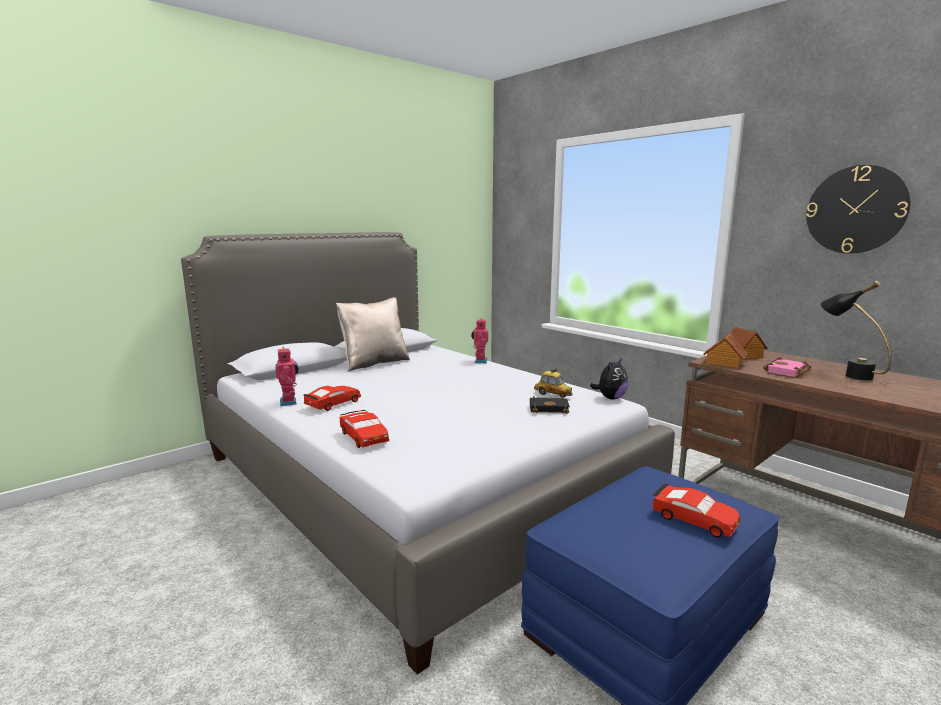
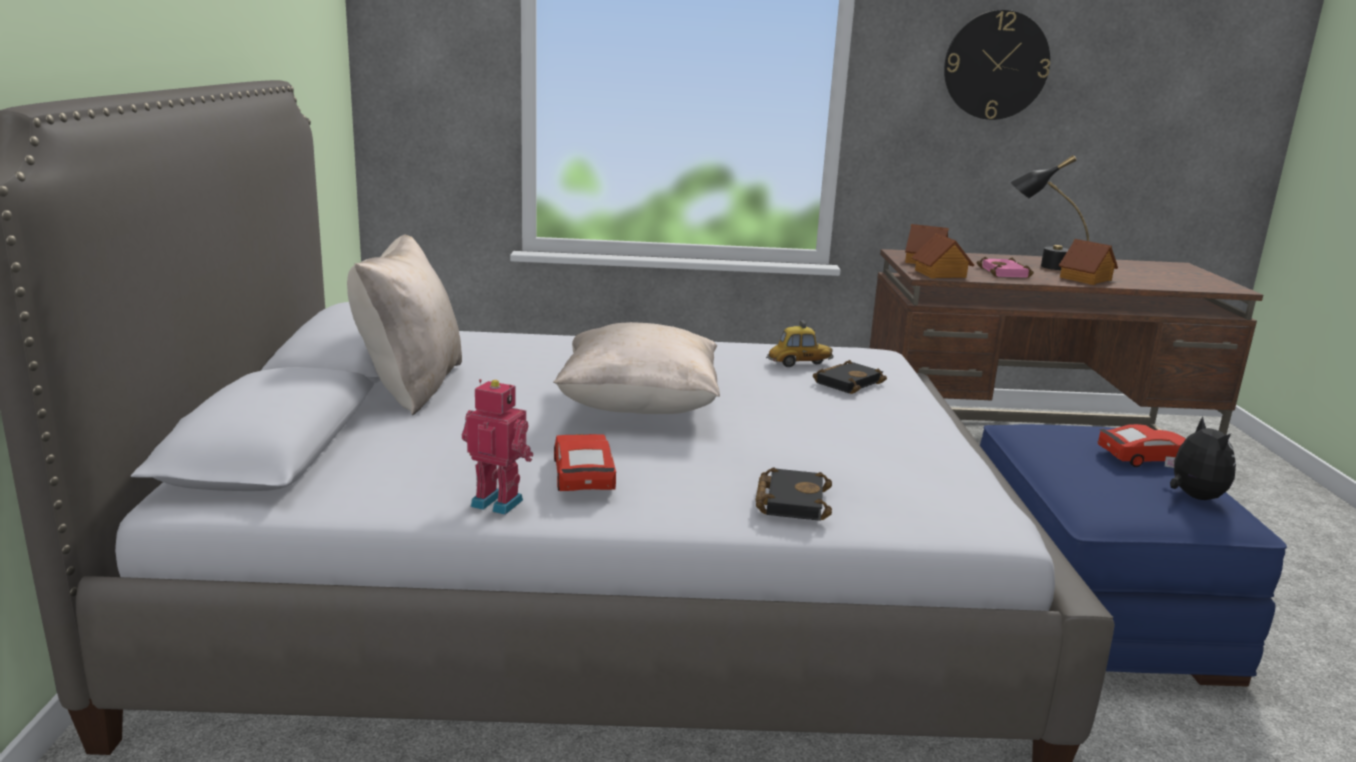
camera: 50 degrees left, 5 degrees up
red toy car [340,410,389,448] -> black book [756,467,832,521]
toy robot [471,318,488,363] -> none
plush toy [590,358,628,399] -> plush toy moved to [1165,416,1236,500]
none -> beige pillow [553,322,720,414]
none -> toy house [1059,239,1118,285]

